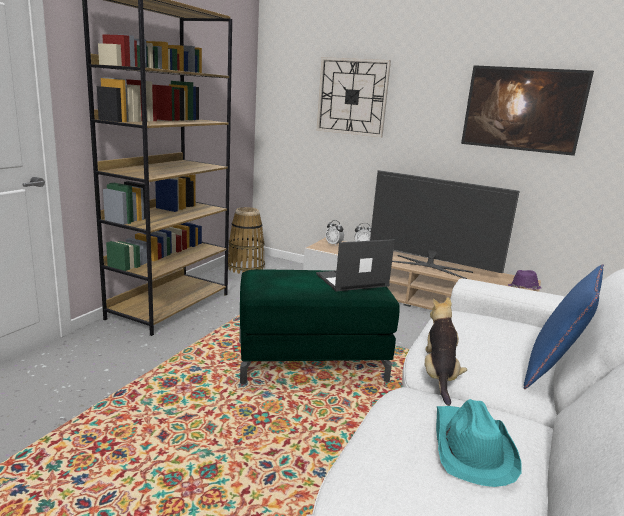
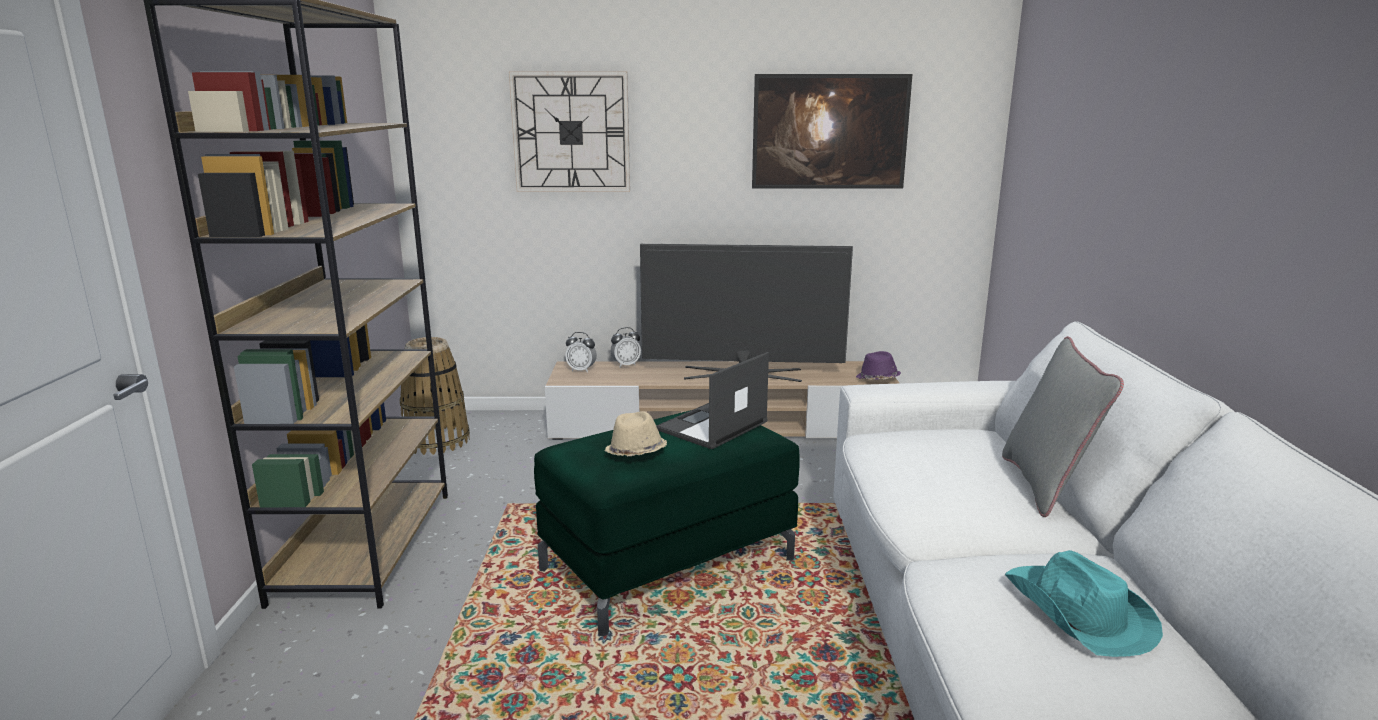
camera: 25 degrees left, 0 degrees up
plush toy [424,297,467,406] -> none
blue pillow [524,264,604,389] -> grey pillow [1002,336,1124,517]
none -> beige hat [604,411,667,456]

